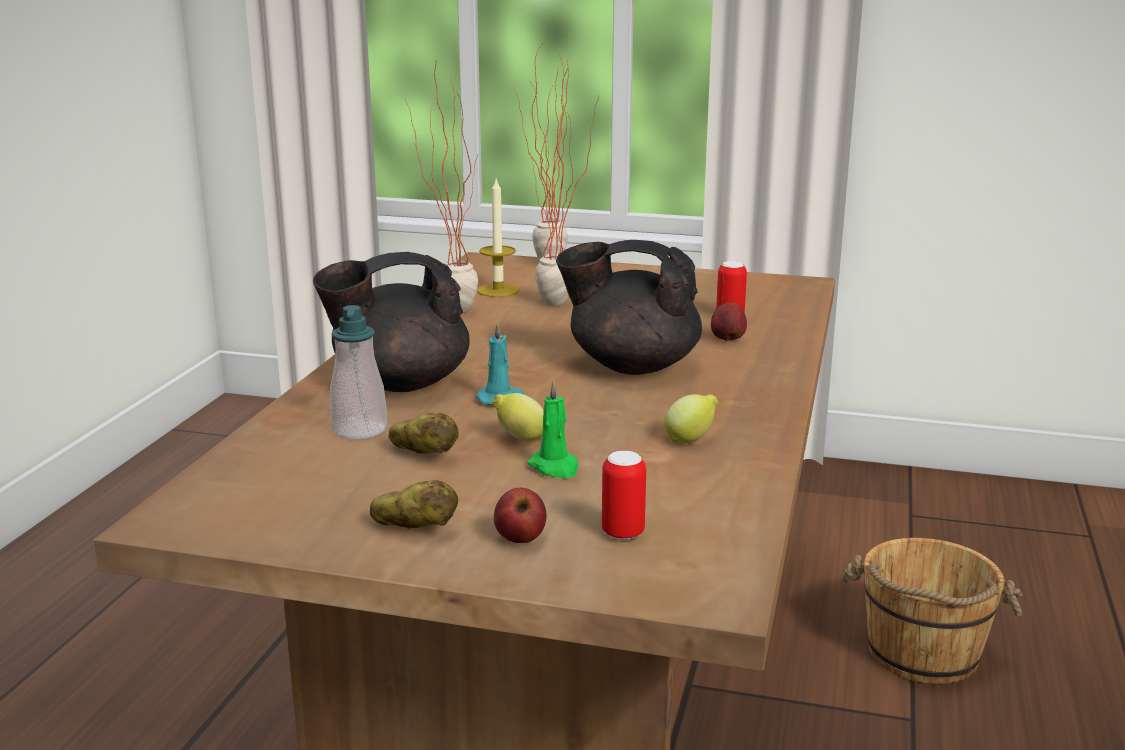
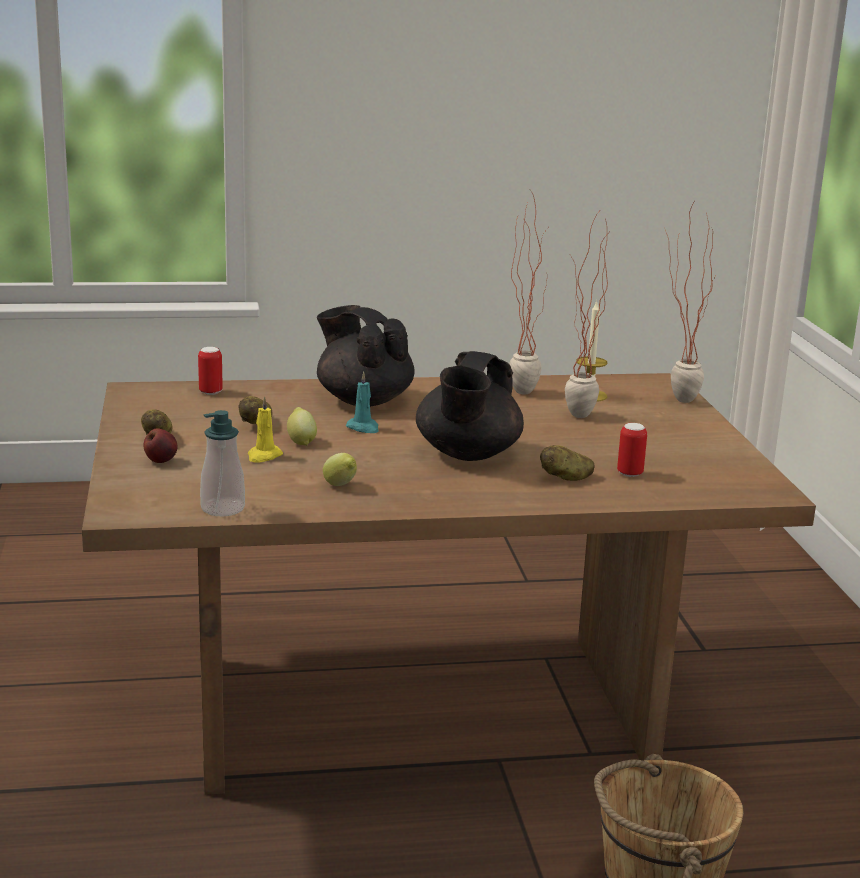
camera: 65 degrees right, 0 degrees up
soap dispenser [330,305,387,440] -> soap dispenser moved to [200,410,245,517]
green candle [528,380,579,478] -> yellow candle [248,396,283,463]
black teapot [556,240,702,375] -> black teapot turned 150 degrees counterclockwise [416,351,524,461]
can [602,450,646,540] -> can moved to [198,347,223,395]
apple [711,302,747,341] -> potato [540,445,594,481]

